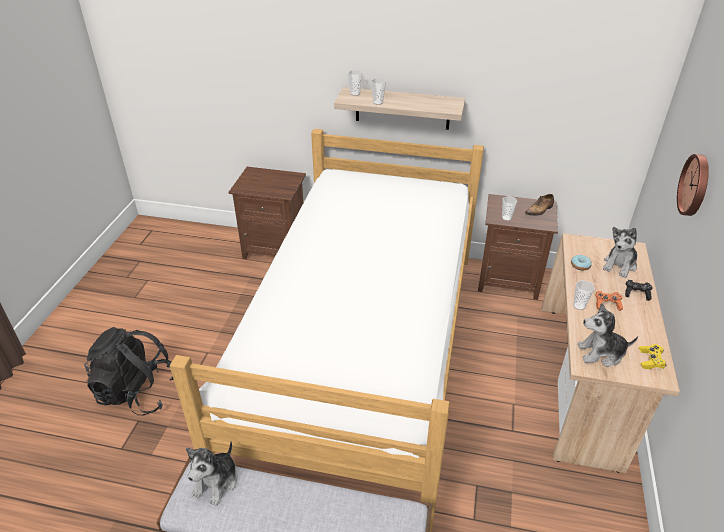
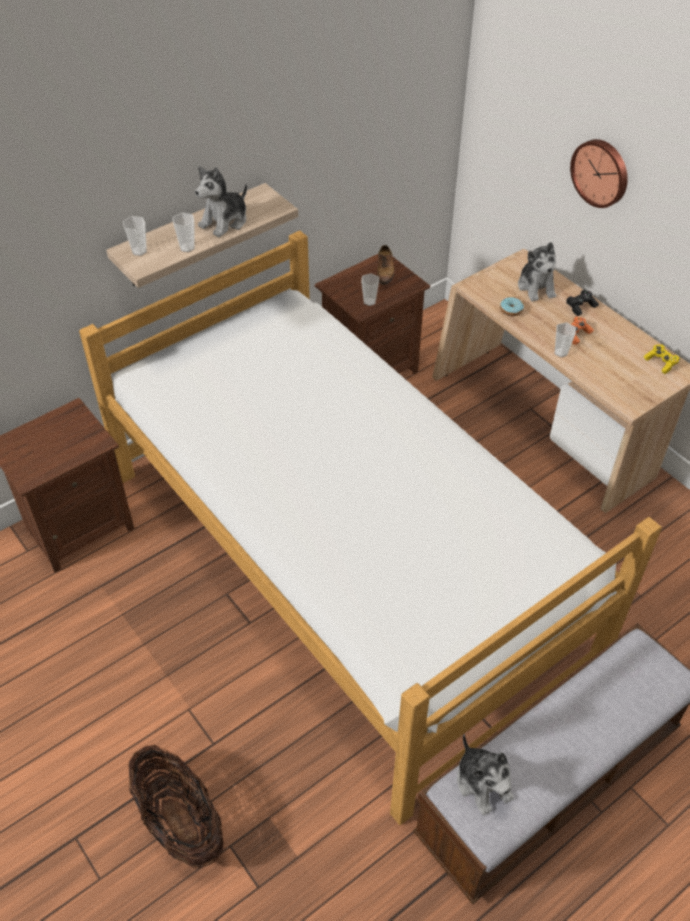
camera: 50 degrees left, 10 degrees up
black backpack [84,327,174,416] -> basket [128,745,224,869]
plush toy [577,303,638,367] -> plush toy moved to [195,166,247,237]

